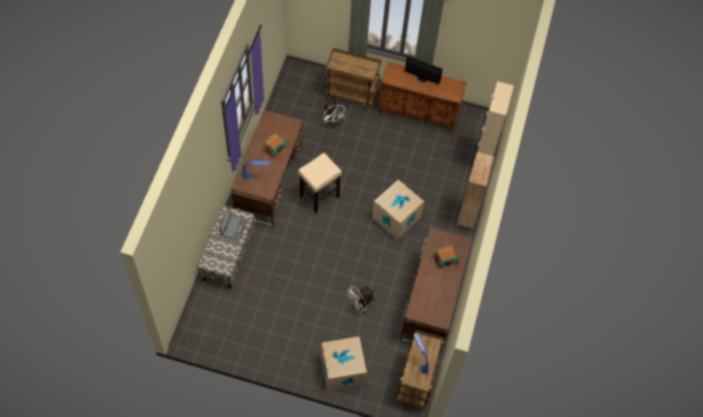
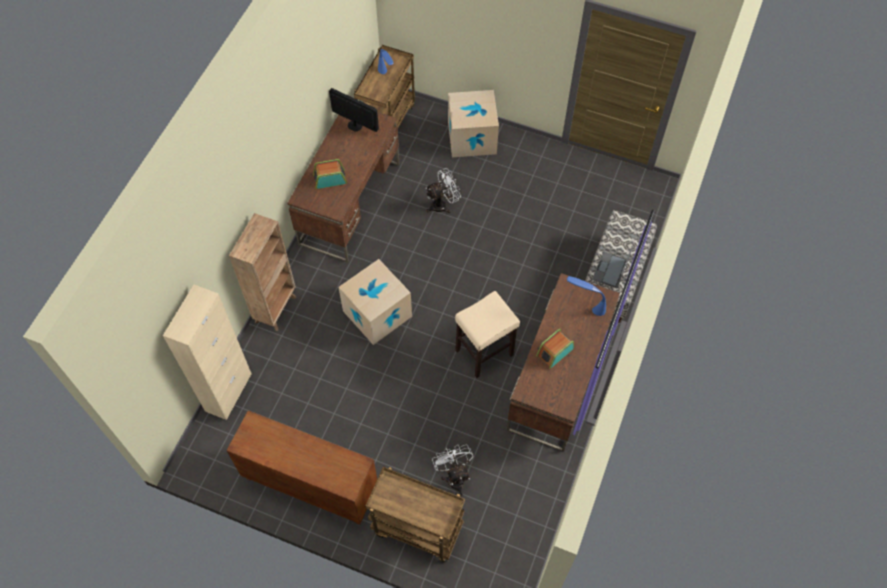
camera: 170 degrees left, 0 degrees up
monitor [405,56,443,84] -> monitor moved to [329,88,379,132]

